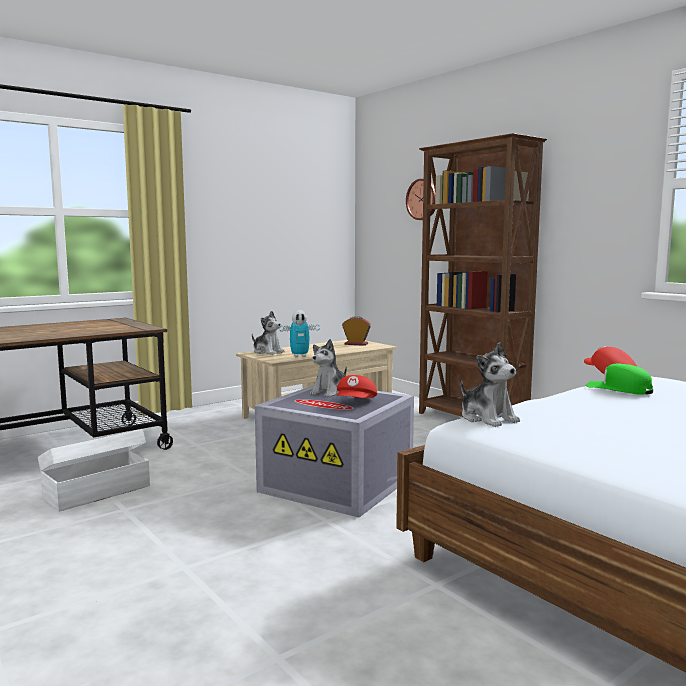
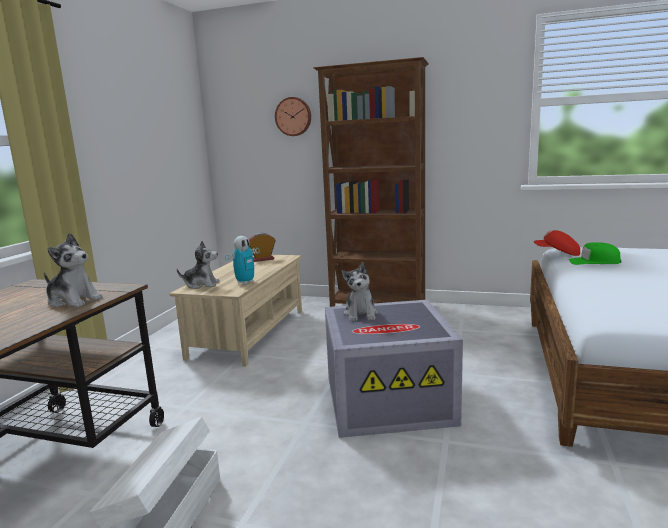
camera: 35 degrees left, 5 degrees up
red cap [337,375,377,398] -> none
plush toy [461,342,520,427] -> plush toy moved to [44,233,103,307]

